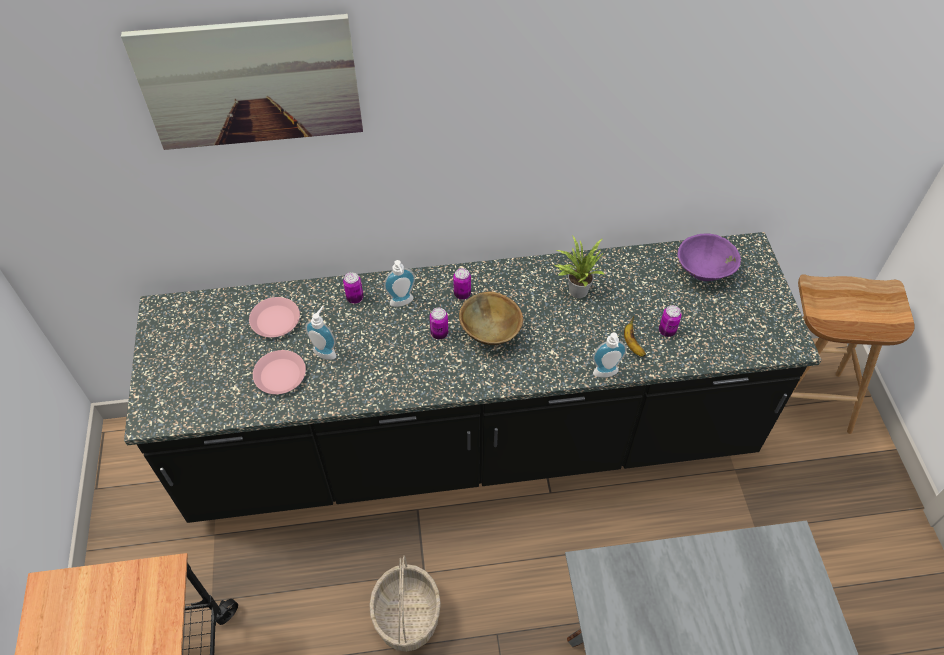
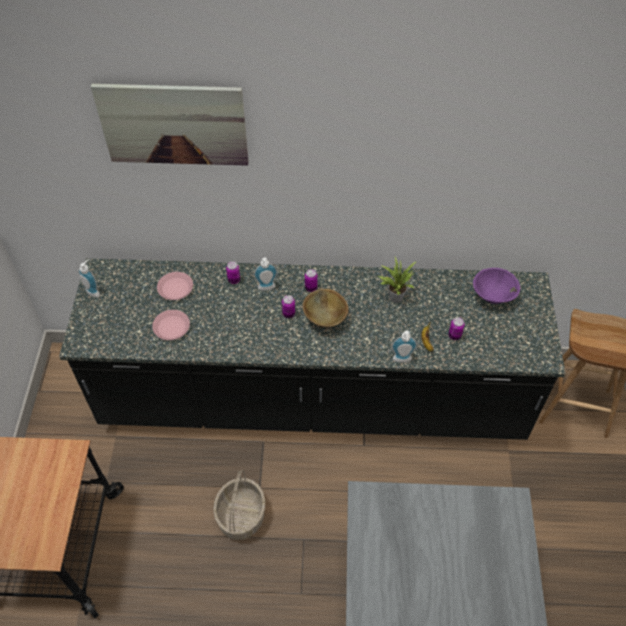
camera: 10 degrees right, 0 degrees up
soap dispenser [305,306,336,360] -> soap dispenser moved to [78,259,100,297]

